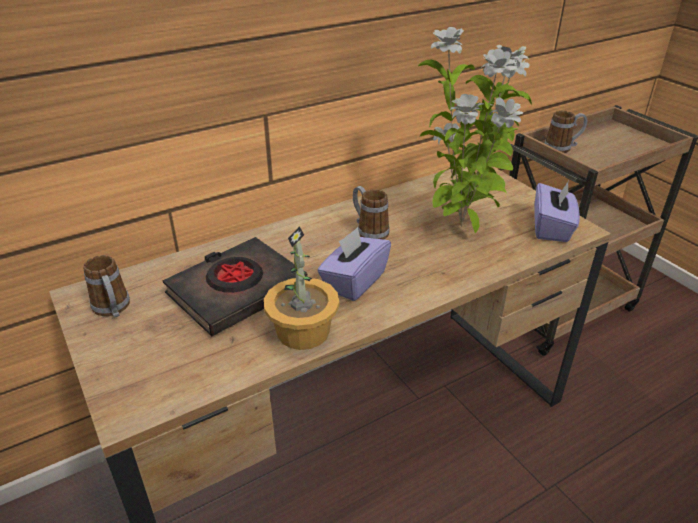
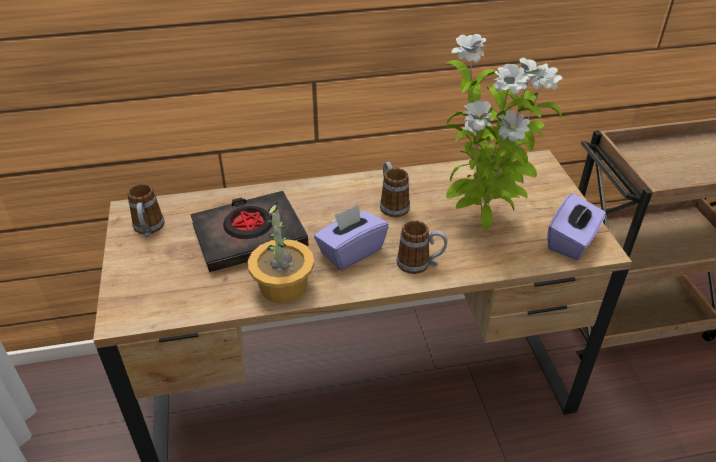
camera: 20 degrees right, 5 degrees up
mug [545,111,587,153] -> mug moved to [397,220,447,274]

